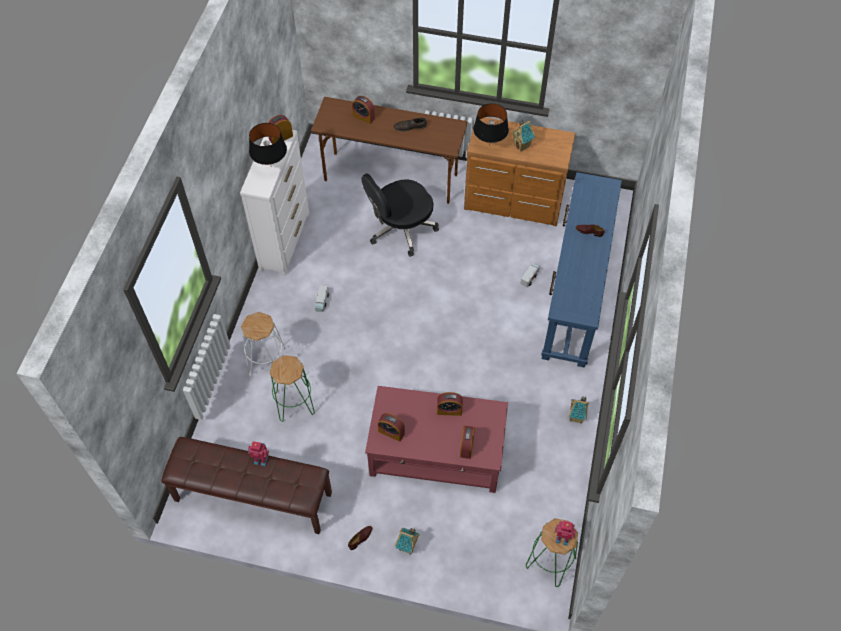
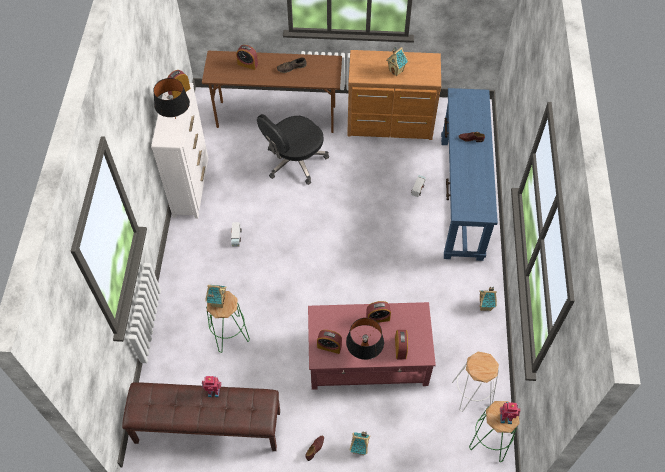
camera: 10 degrees left, 0 degrees up
white stool [241,312,285,376] -> white stool moved to [452,352,499,412]
black table lamp [473,103,509,146] -> black table lamp moved to [346,318,384,360]
none -> toy house [205,285,226,308]

